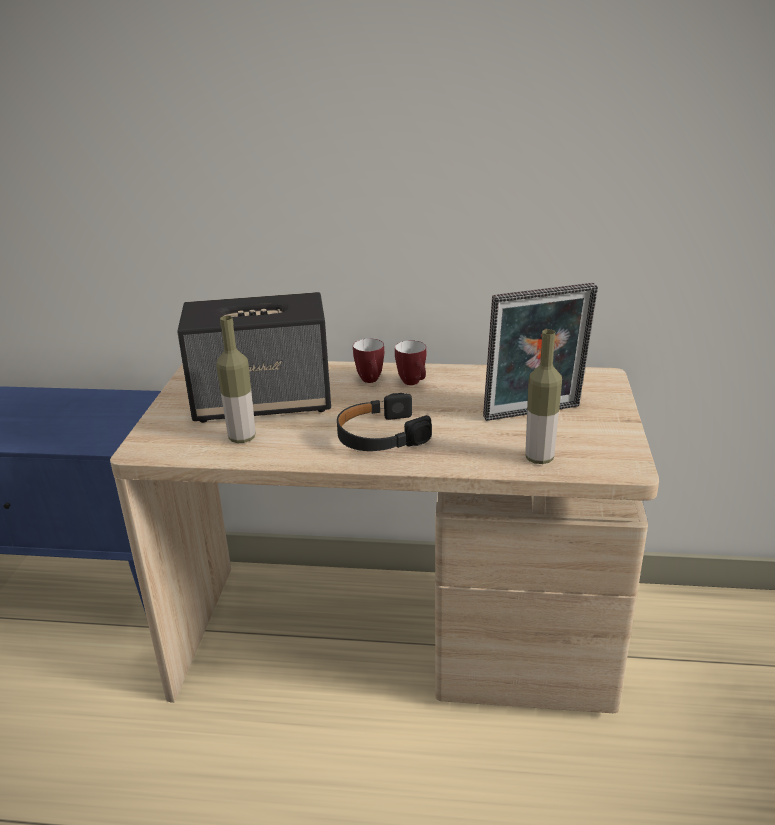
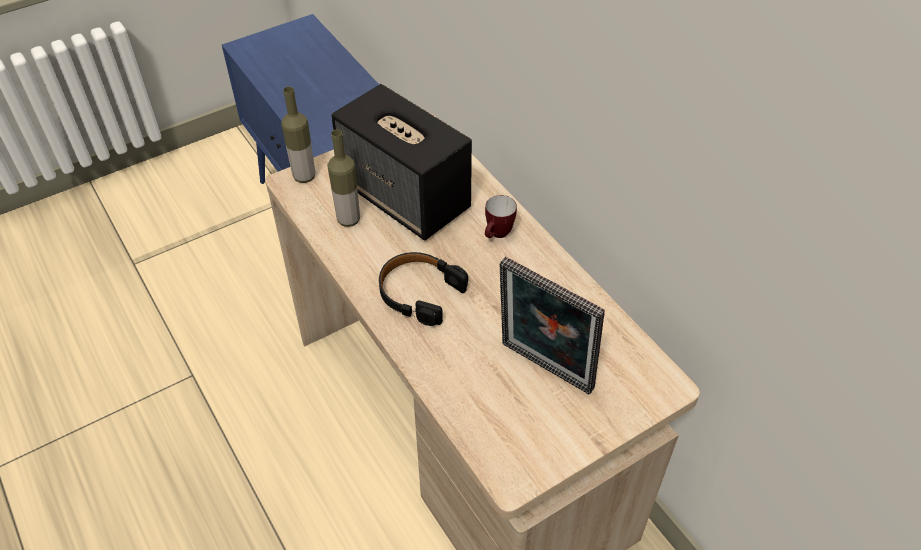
camera: 50 degrees right, 20 degrees up
mug [395,340,426,385] -> none
bottle [525,329,562,464] -> bottle moved to [281,87,315,183]

